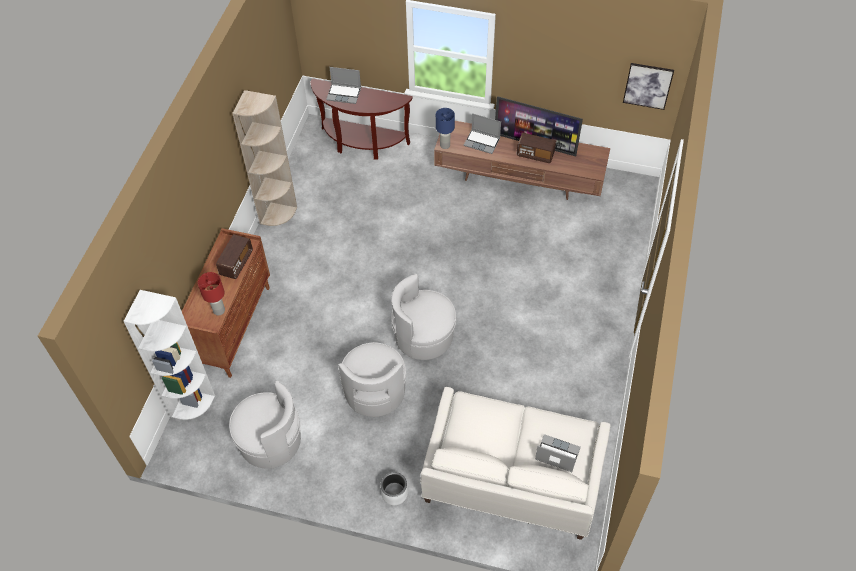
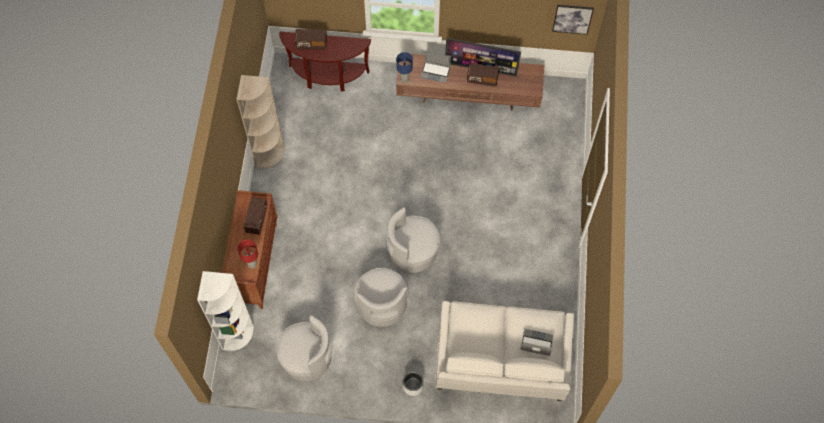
camera: 10 degrees left, 10 degrees up
laptop [326,67,361,104] -> radio [295,29,327,50]

